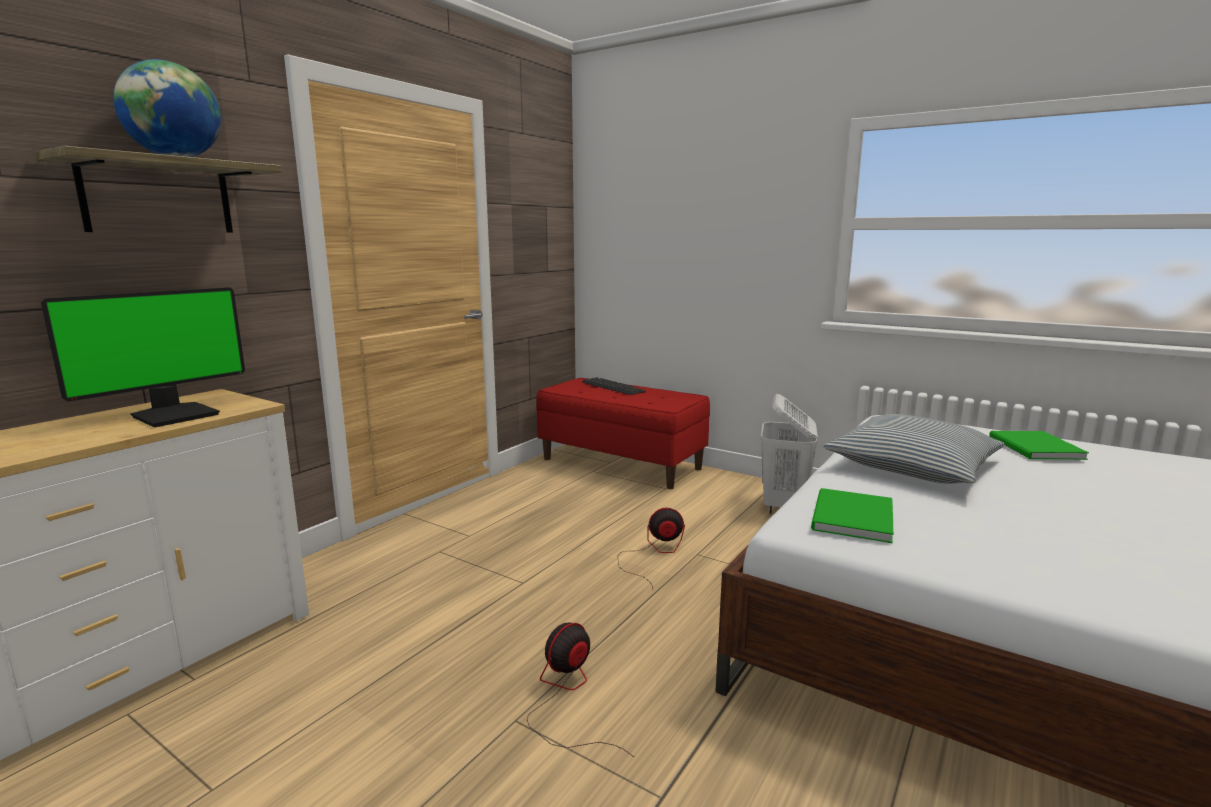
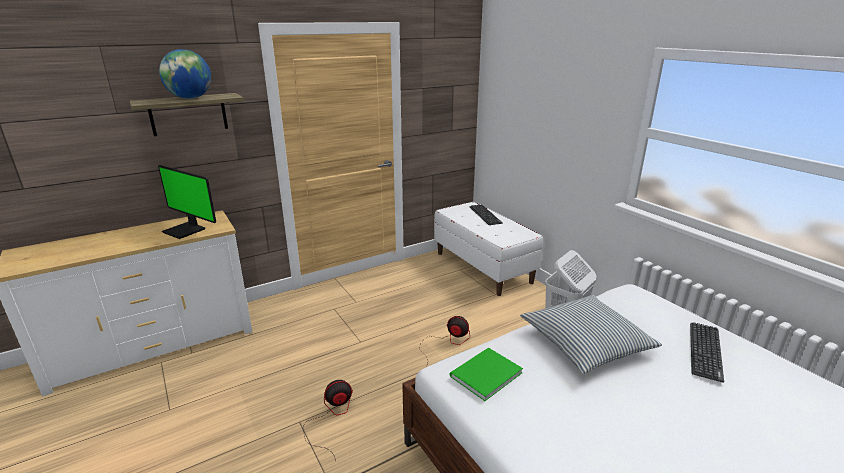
camera: 25 degrees right, 10 degrees up
monitor [41,287,245,428] -> monitor turned 60 degrees clockwise [158,165,216,239]
red bench [536,378,710,489] -> white bench [434,202,543,296]
green book [989,431,1089,460] -> keyboard [690,322,724,383]

